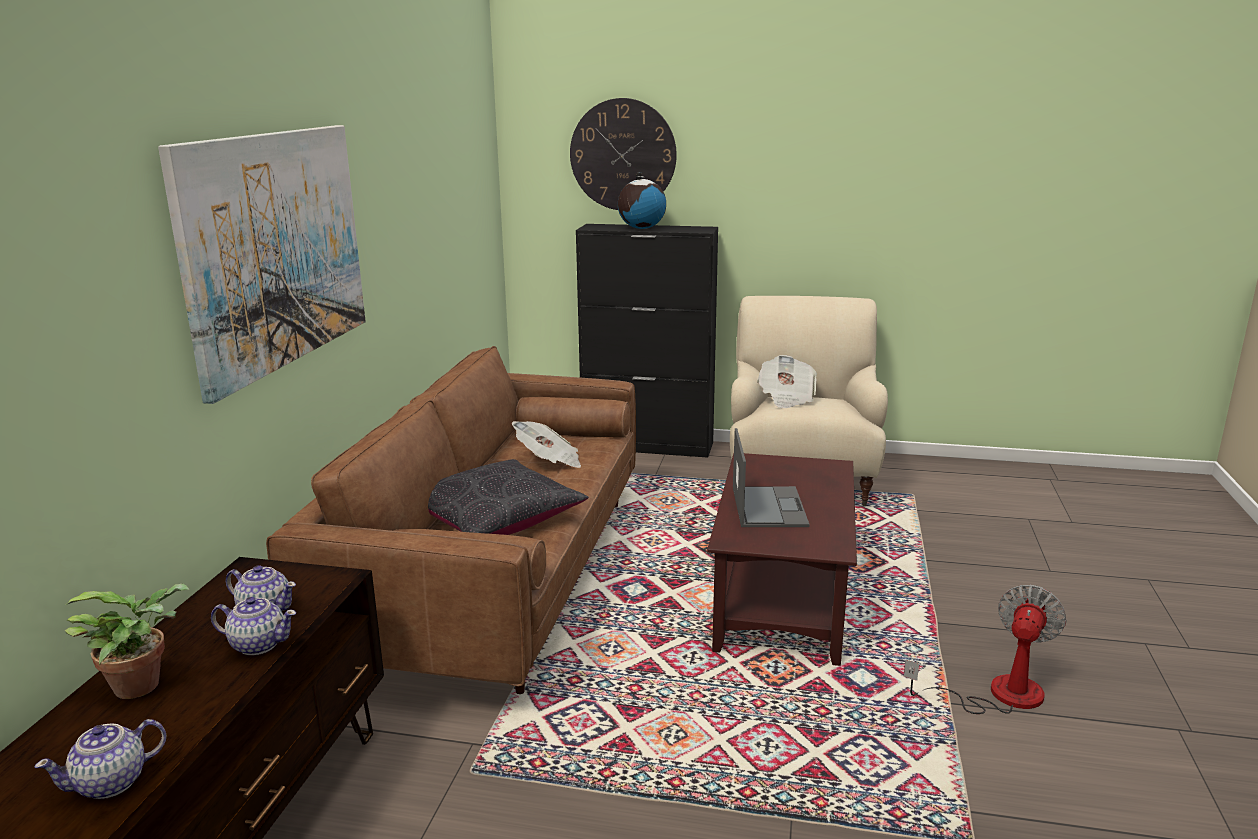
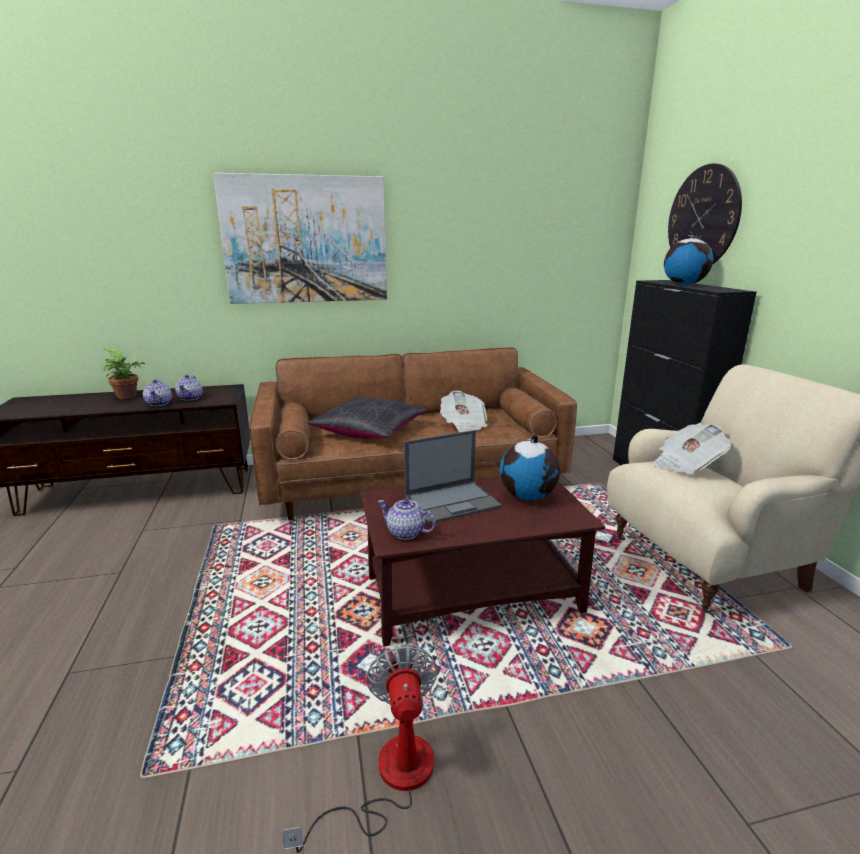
camera: 65 degrees right, 0 degrees up
teapot [34,719,166,799] -> teapot moved to [378,499,435,540]
fan [904,585,1067,714] -> fan turned 105 degrees counterclockwise [282,644,438,853]
none -> globe [500,434,560,500]

